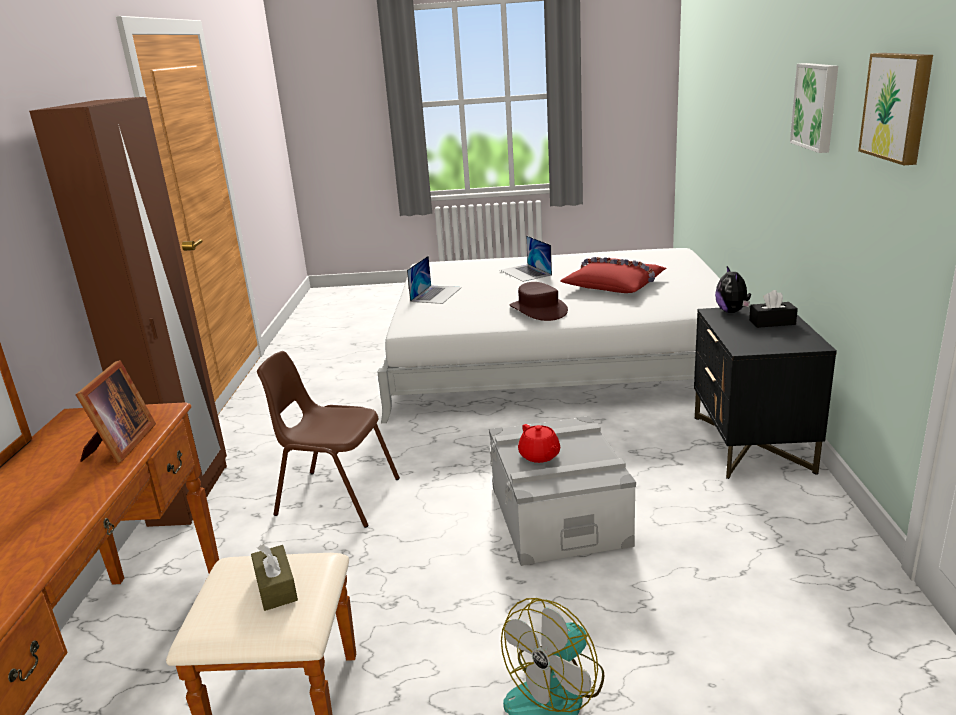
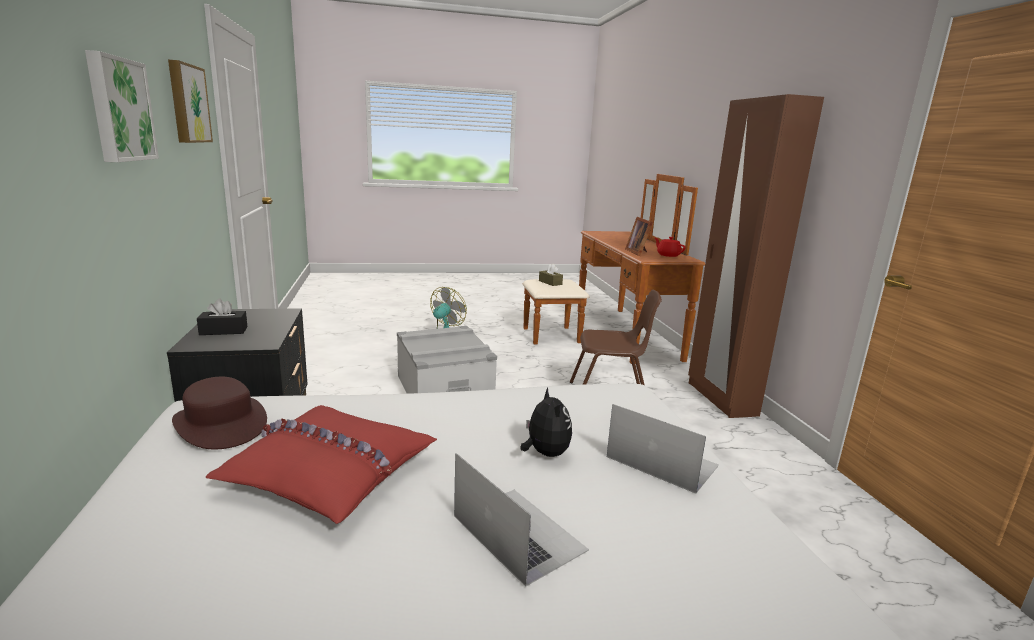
camera: 165 degrees right, 5 degrees down
laptop [407,256,462,304] -> laptop turned 120 degrees clockwise [607,404,719,494]
brown hat [509,282,568,321] -> brown hat moved to [172,377,267,449]
red teapot [518,424,560,463] -> red teapot moved to [655,237,685,257]
plush toy [715,266,751,313] -> plush toy moved to [521,388,572,457]

